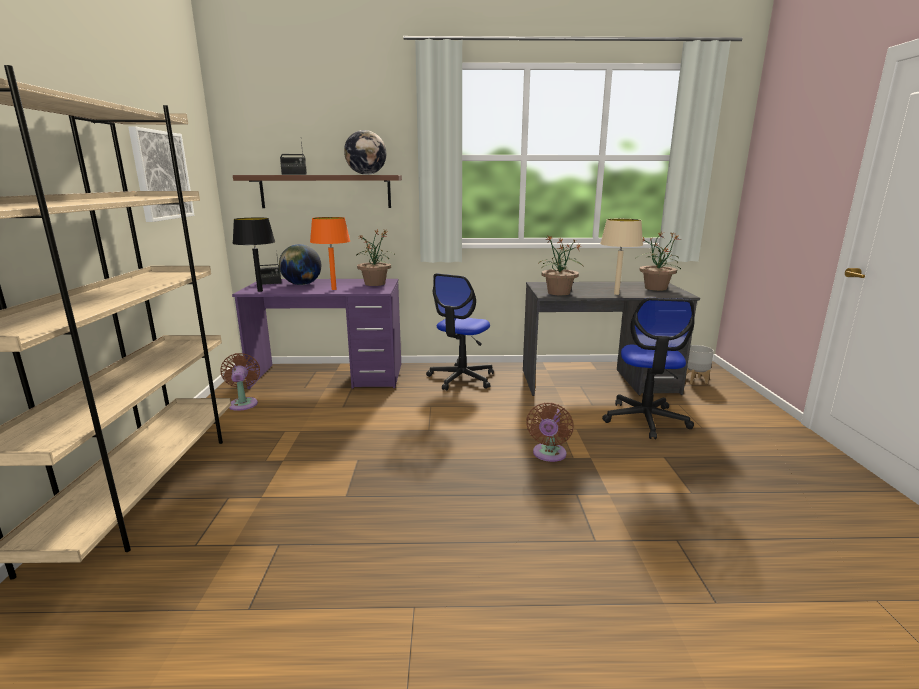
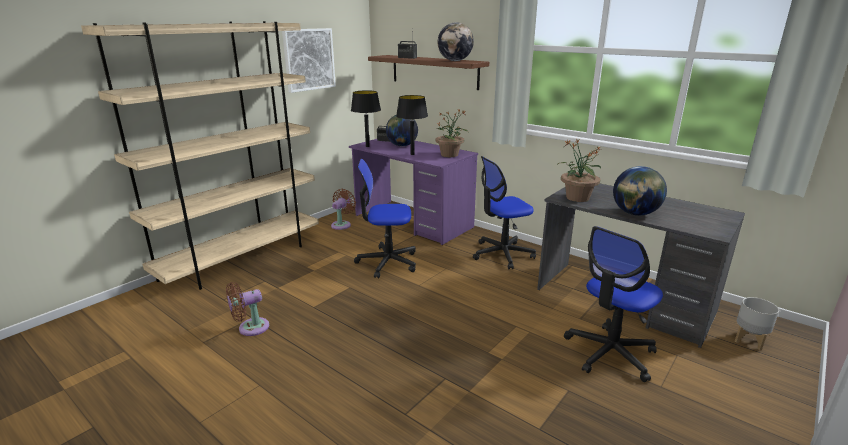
camera: 40 degrees right, 5 degrees up
orange table lamp [310,217,350,290] -> black table lamp [396,95,428,155]
brown fan [526,403,573,462] -> brown fan moved to [226,282,269,336]
beige table lamp [600,219,643,295] -> globe [613,166,667,215]
potted plant [635,232,681,291] -> none
none -> office chair [354,159,416,278]

